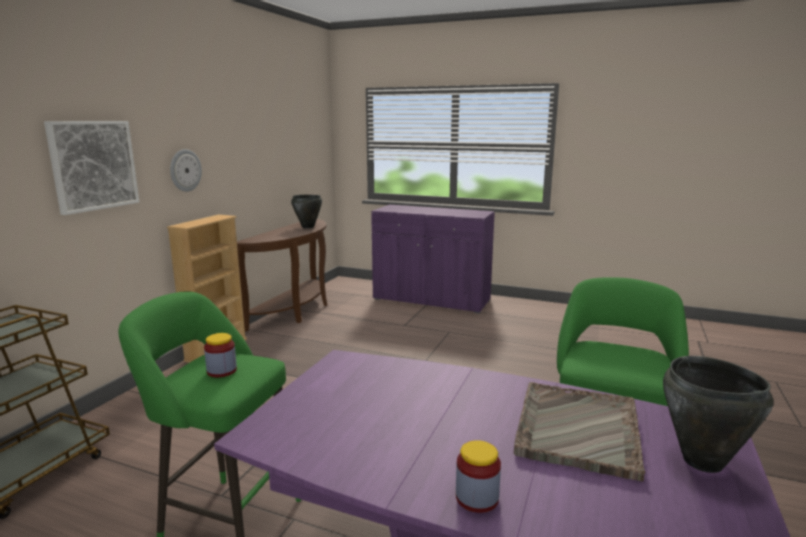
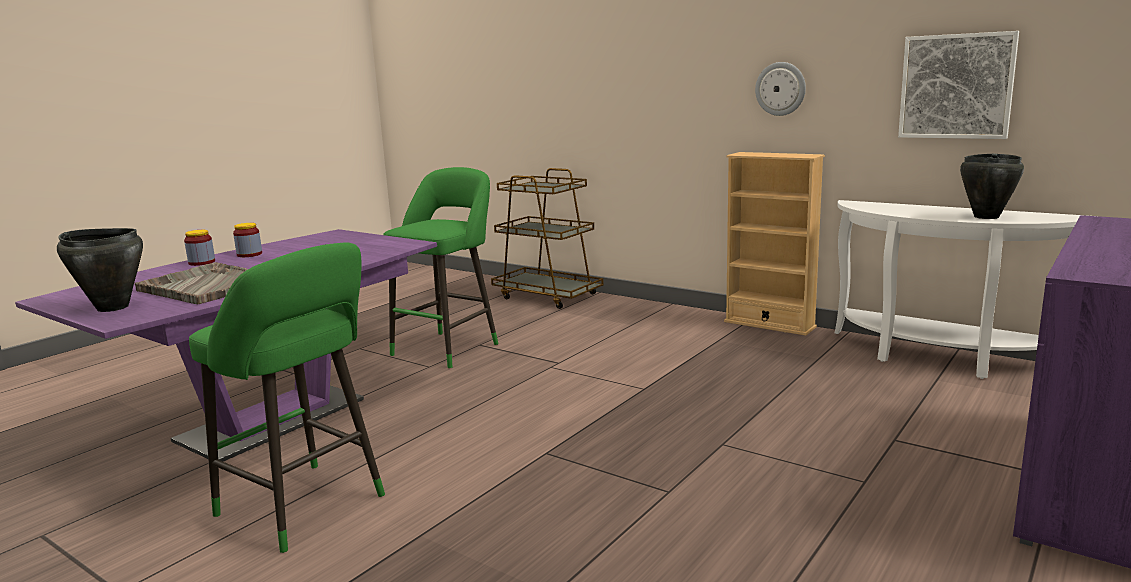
camera: 105 degrees right, 0 degrees up
picture [44,121,139,215] -> picture moved to [898,31,1019,139]
jar [204,333,237,377] -> jar moved to [233,223,262,257]
brown console table [237,219,327,332] -> white console table [835,200,1086,379]

